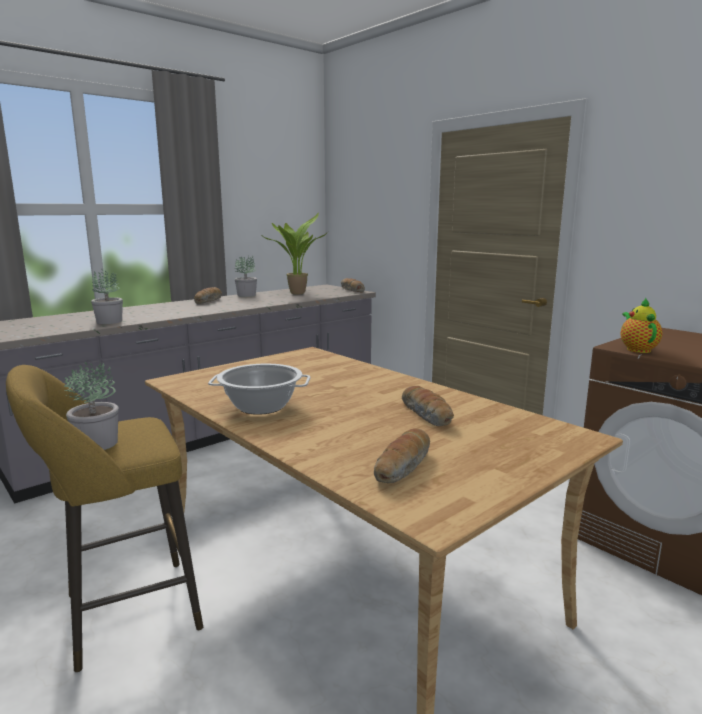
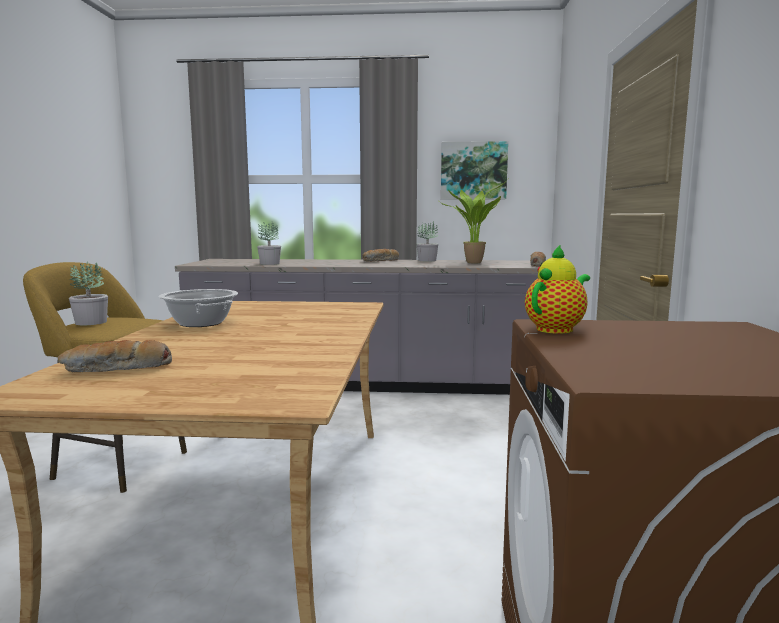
camera: 45 degrees right, 5 degrees down
bread [402,386,454,427] -> none
none -> picture [441,141,508,200]

